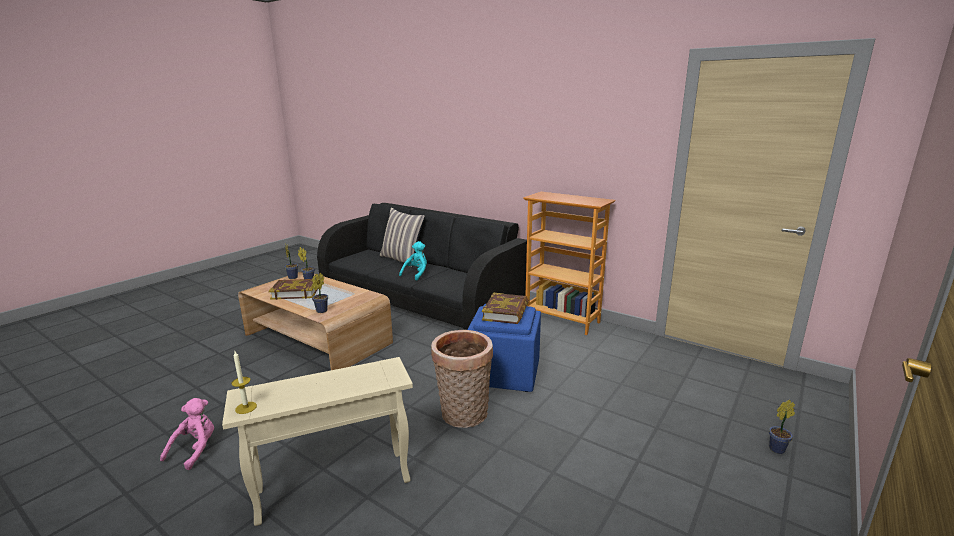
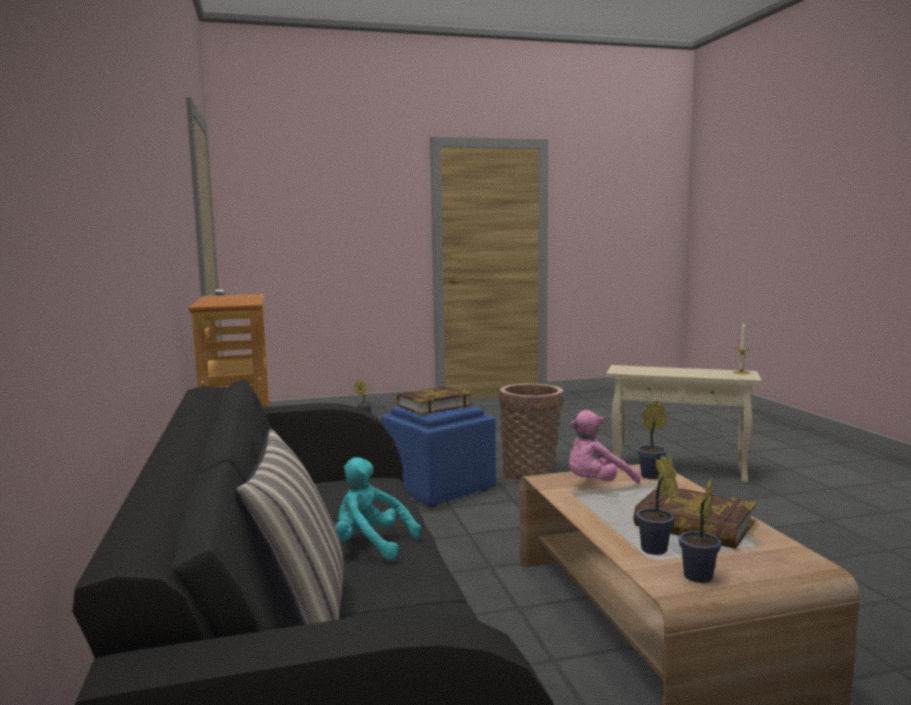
camera: 140 degrees left, 10 degrees down
pink plush toy [160,398,214,470] -> pink plush toy moved to [569,410,641,484]
turquoise plush toy [399,241,427,281] -> turquoise plush toy turned 45 degrees clockwise [335,457,421,559]

